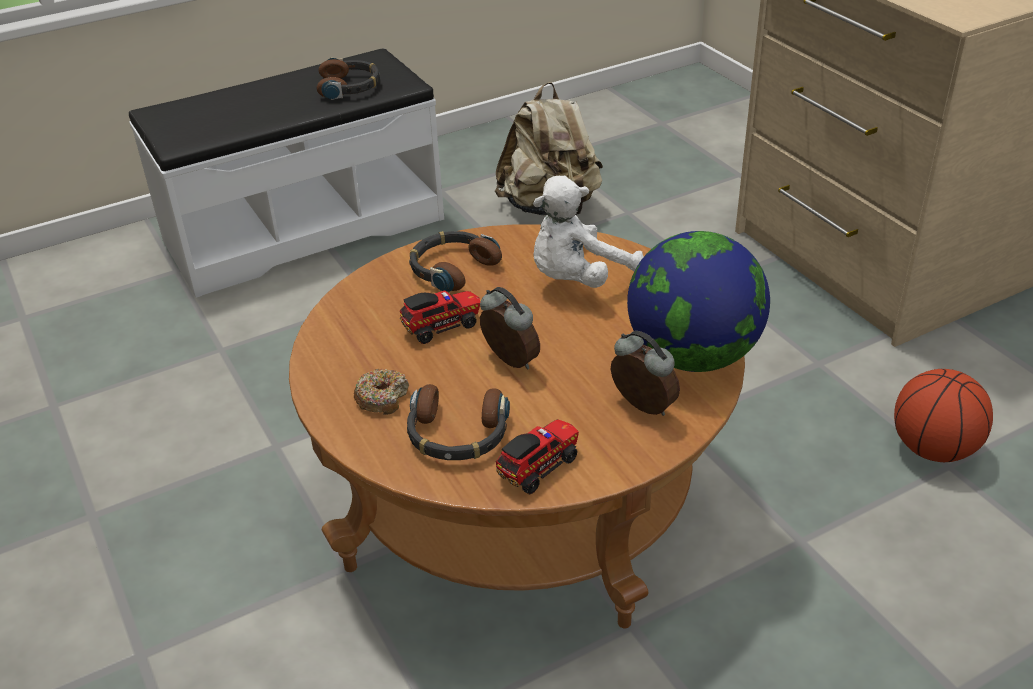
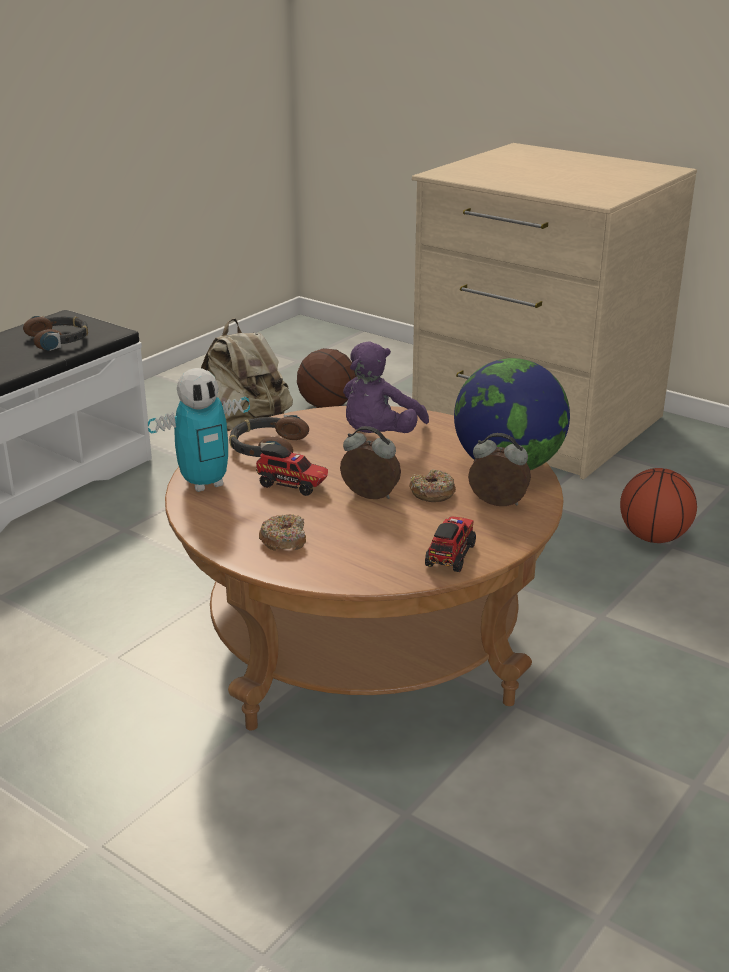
camera: 25 degrees left, 10 degrees down
toy truck [400,291,480,344] -> toy truck turned 75 degrees clockwise [256,444,328,496]
headphones [407,384,510,460] -> none
white plush toy [533,175,644,288] -> purple plush toy [343,341,429,433]
none -> toy robot [148,368,250,492]
none -> basketball [297,348,357,408]
none -> donut [409,469,456,502]

